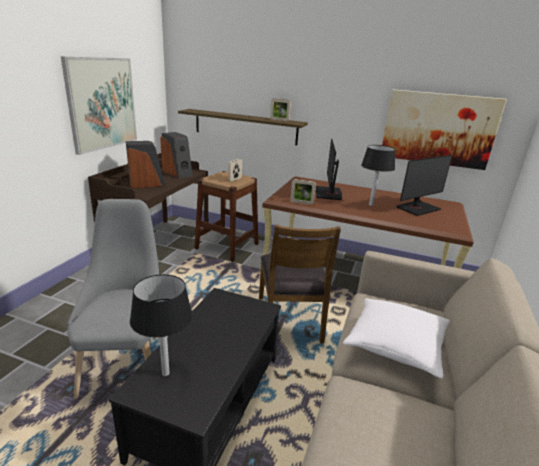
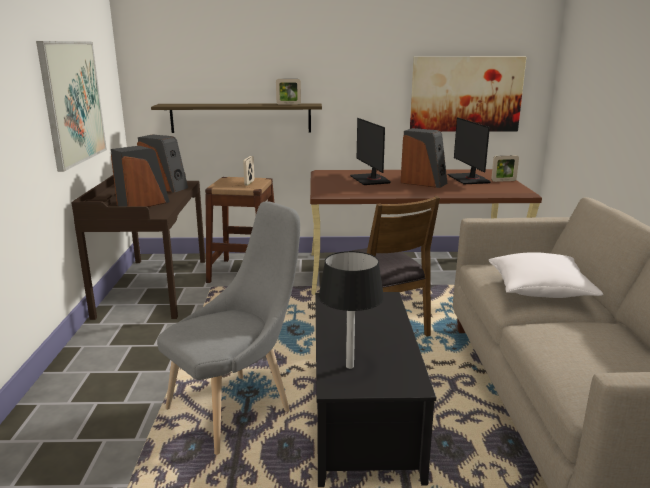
camera: 20 degrees left, 5 degrees down
grey chair [67,199,161,399] -> grey chair turned 75 degrees clockwise [157,201,300,455]
picture frame [290,179,316,205] -> picture frame moved to [491,155,519,182]
black table lamp [361,145,395,206] -> speaker [401,128,447,188]
monitor [396,155,452,216] -> monitor turned 135 degrees clockwise [448,117,491,184]

